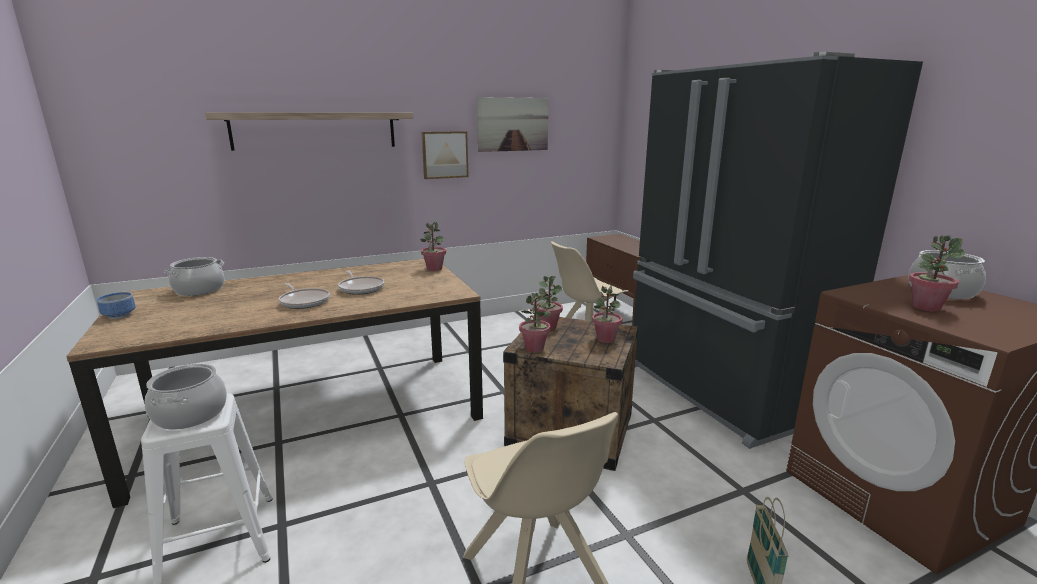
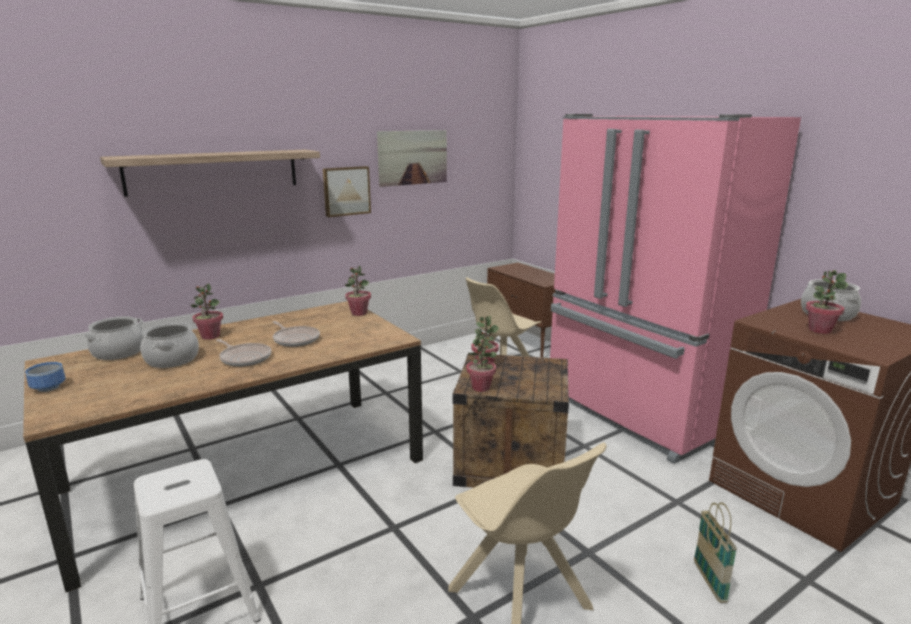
camera: 10 degrees left, 0 degrees up
cooking pot [145,363,227,430] -> cooking pot moved to [141,323,199,368]
potted plant [592,283,622,343] -> potted plant moved to [191,283,223,340]
black fridge [633,52,923,449] -> pink fridge [550,114,801,464]

